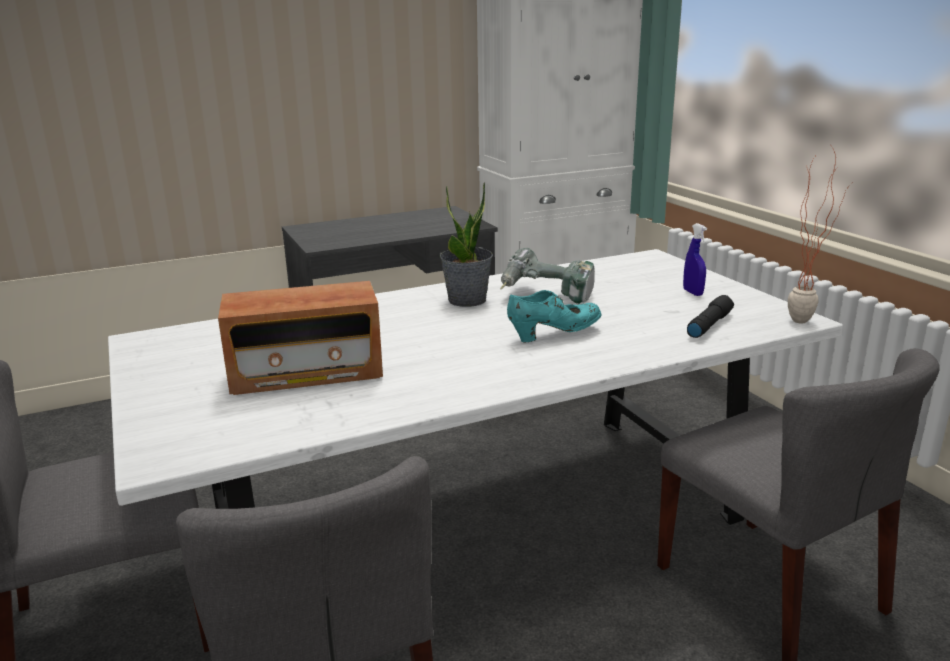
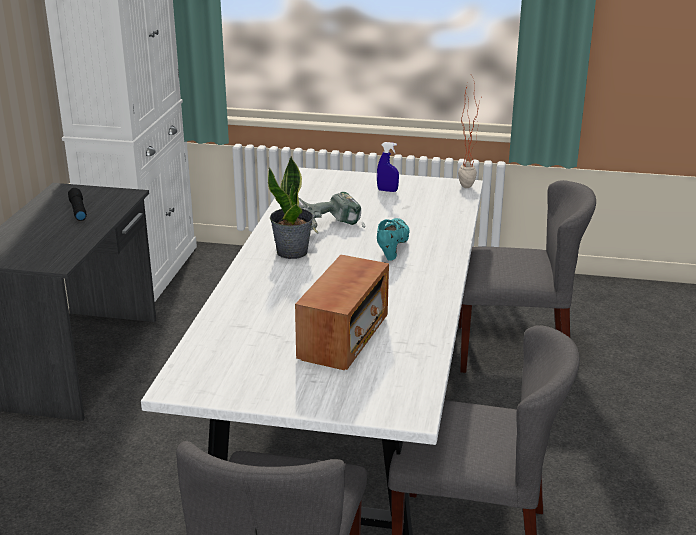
camera: 55 degrees left, 5 degrees up
black flashlight [687,295,734,338] -> black flashlight moved to [68,188,87,221]

